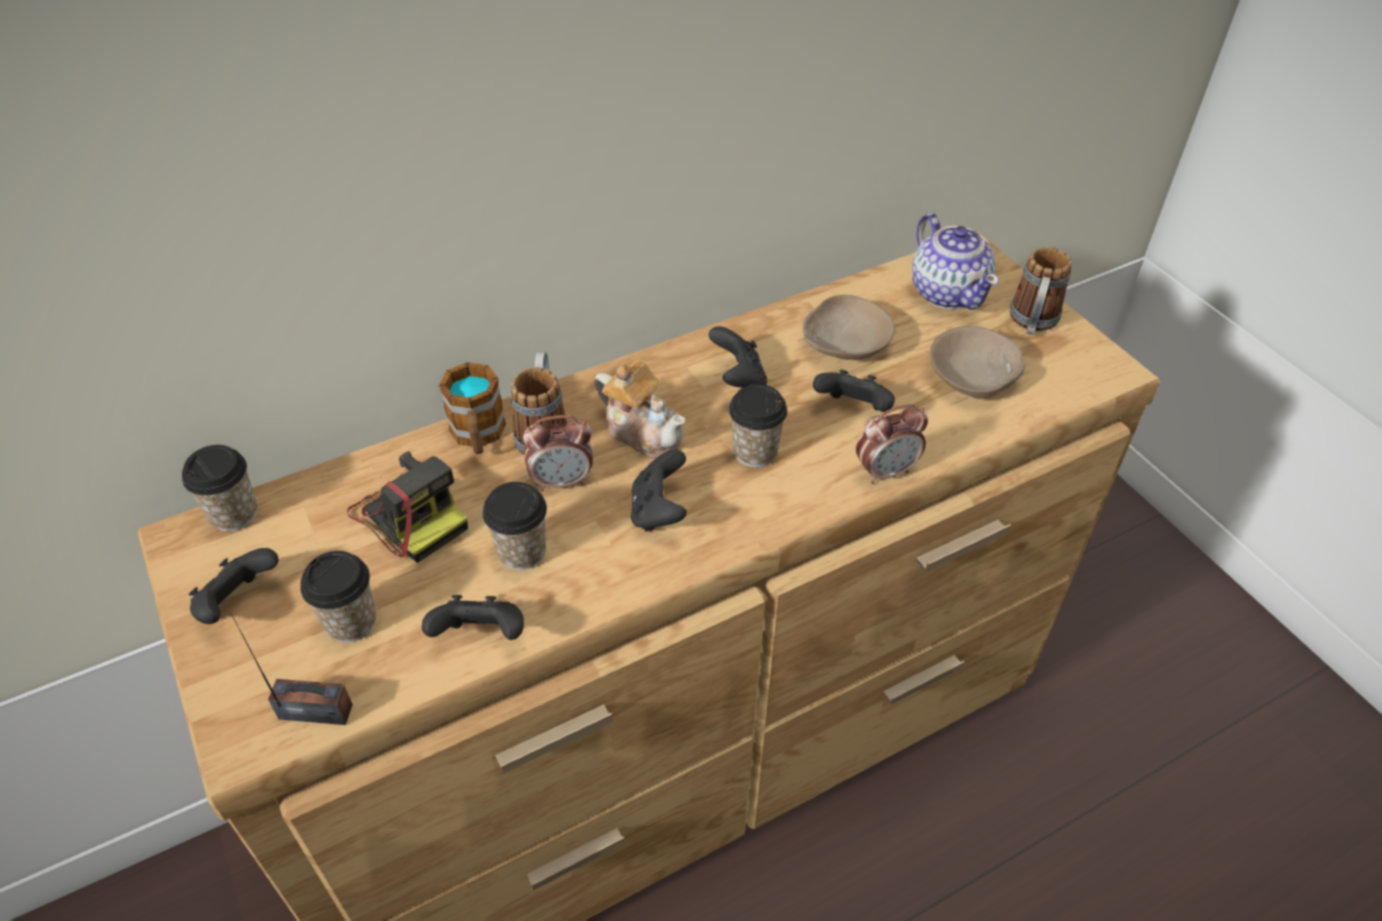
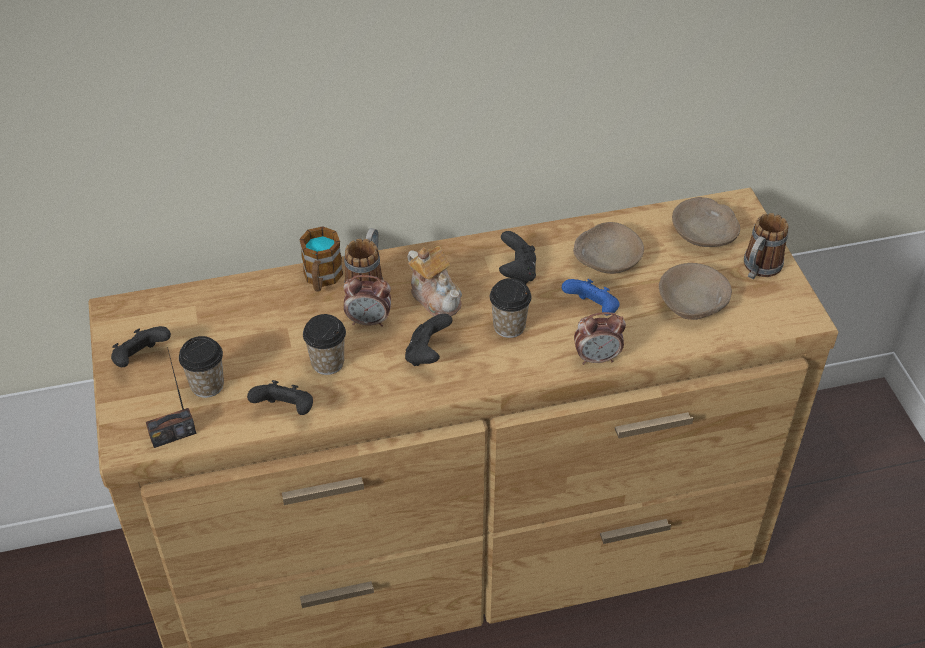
camera: 15 degrees right, 0 degrees up
cup [182,445,257,531] -> none
radio [231,614,353,725] -> radio turned 135 degrees clockwise [146,347,196,448]
camera [347,451,468,563] -> none
black game controller [813,369,895,412] -> blue game controller [562,279,620,315]
teapot [912,213,999,310] -> beige bowl [672,197,740,247]

